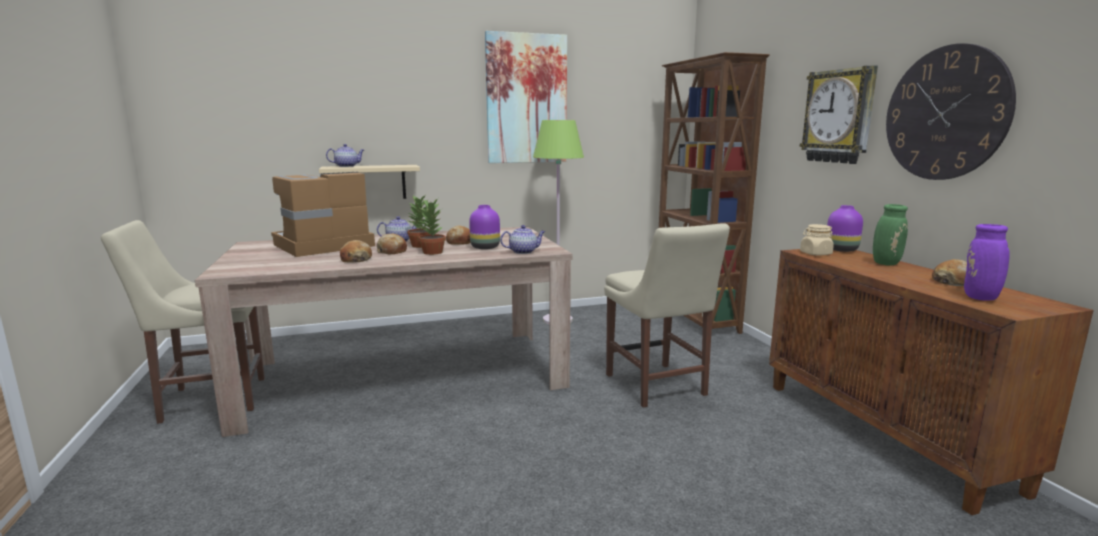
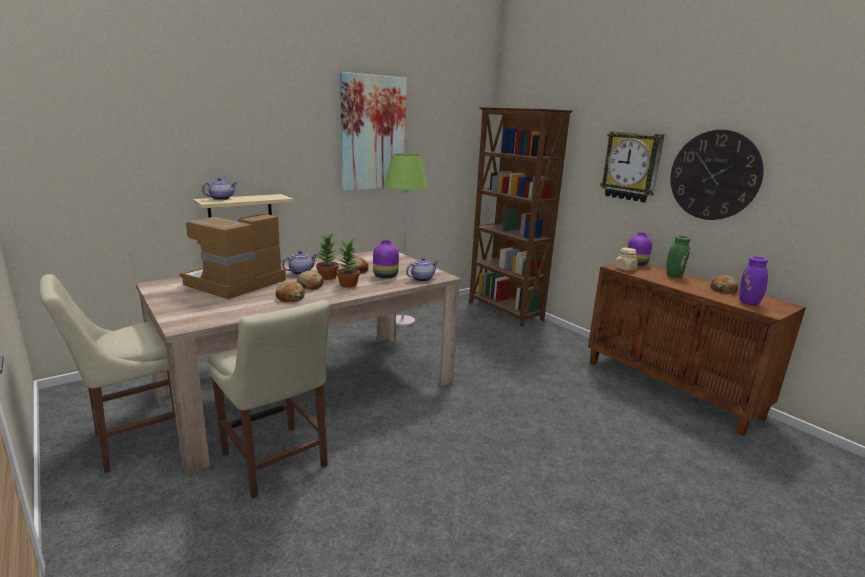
camera: 20 degrees left, 5 degrees up
beige chair [604,223,730,408] -> beige chair moved to [207,300,330,499]

